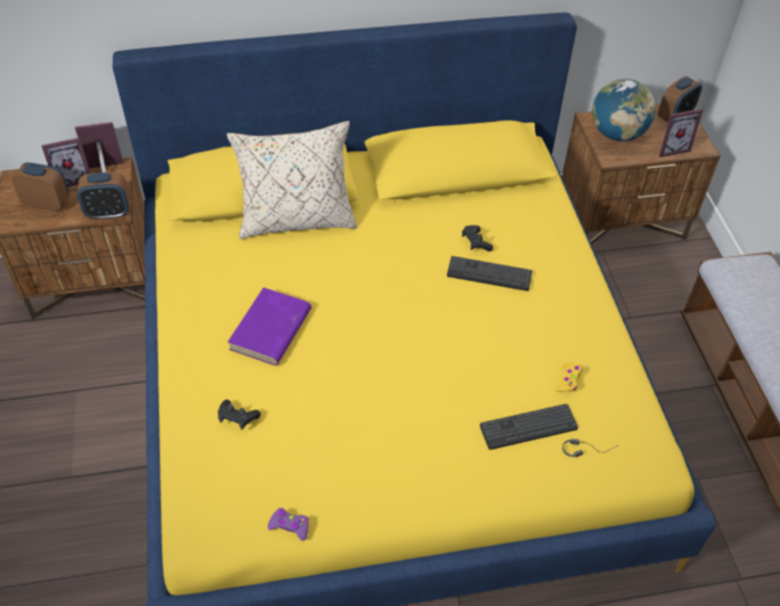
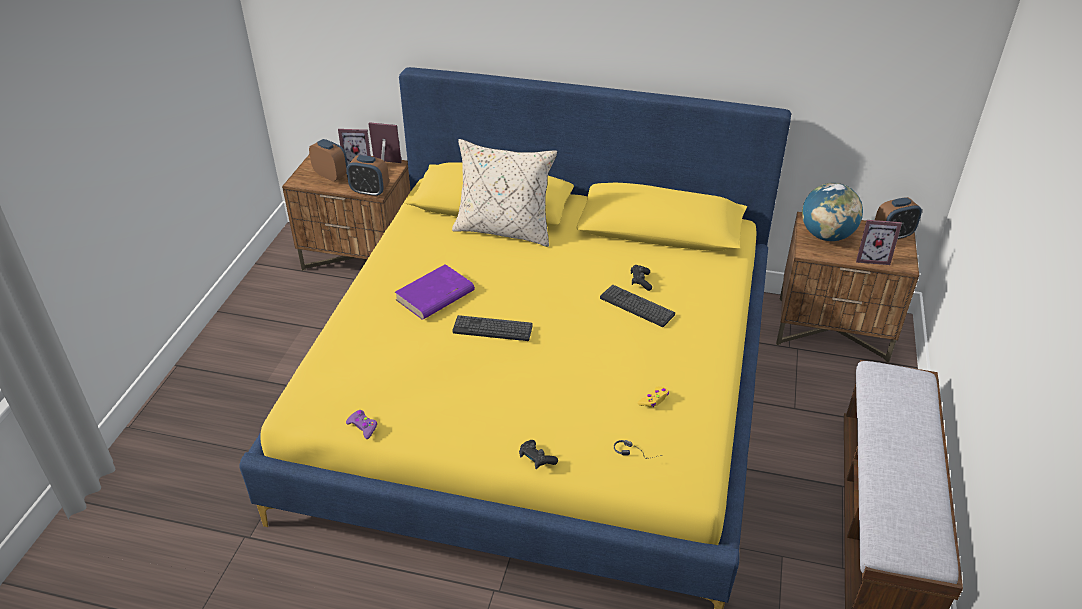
camera: 25 degrees right, 10 degrees down
black game controller [218,400,261,430] -> black game controller moved to [519,440,558,469]
keyboard [480,404,578,450] -> keyboard moved to [452,315,533,341]

